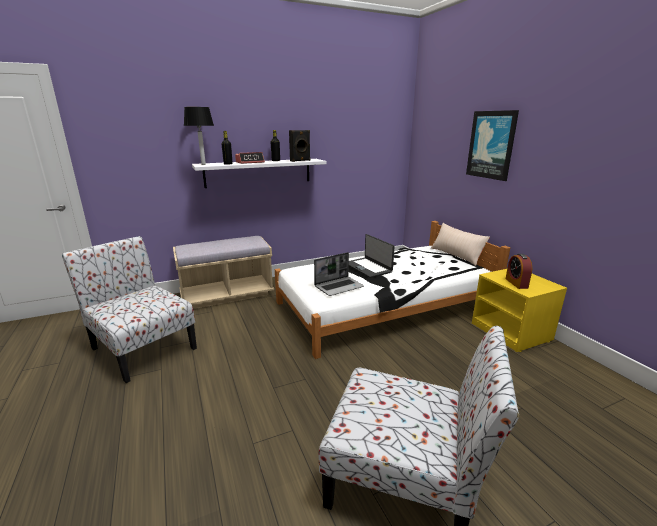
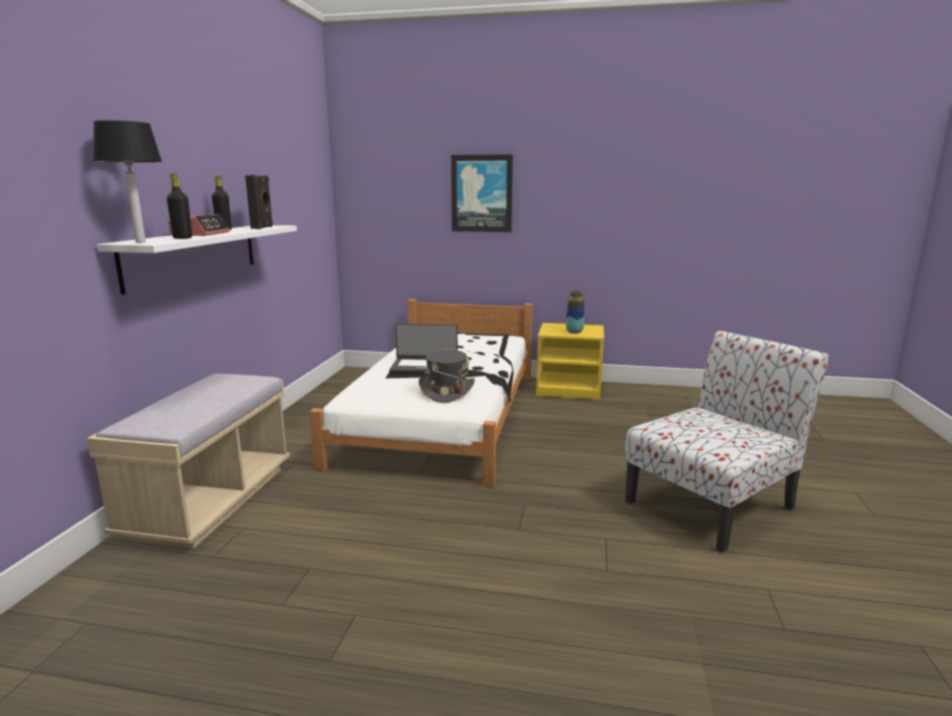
camera: 55 degrees left, 5 degrees down
chair [62,236,197,383] -> none
laptop [314,252,364,296] -> grey hat [419,350,475,403]
beige pillow [431,223,490,266] -> none
alarm clock [506,254,532,289] -> vase [566,291,584,334]

